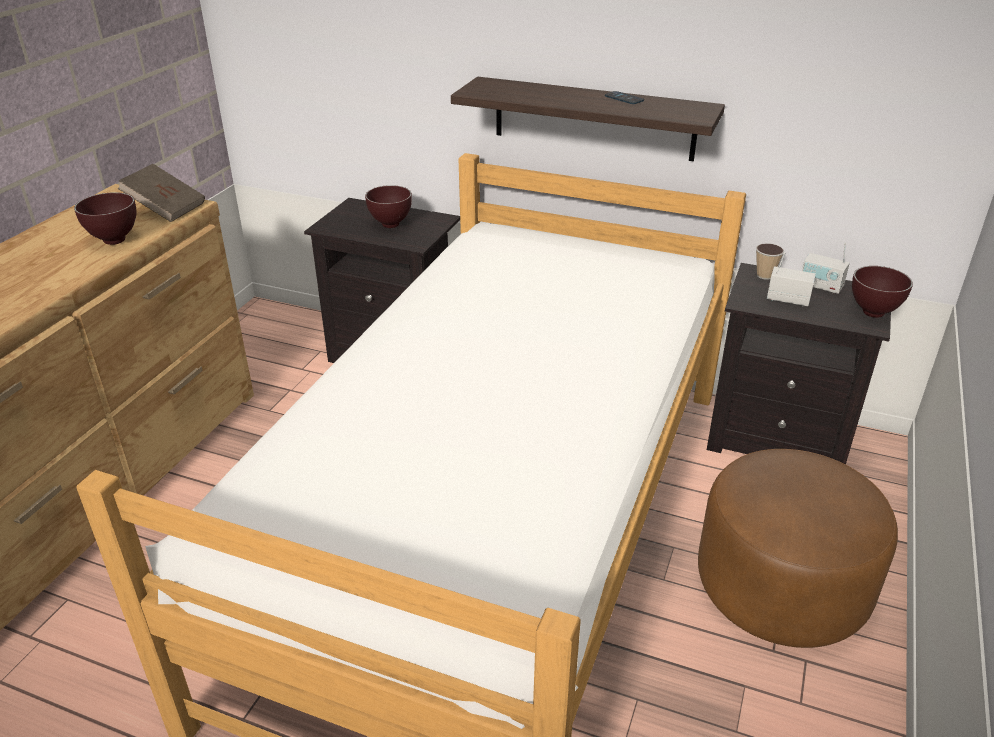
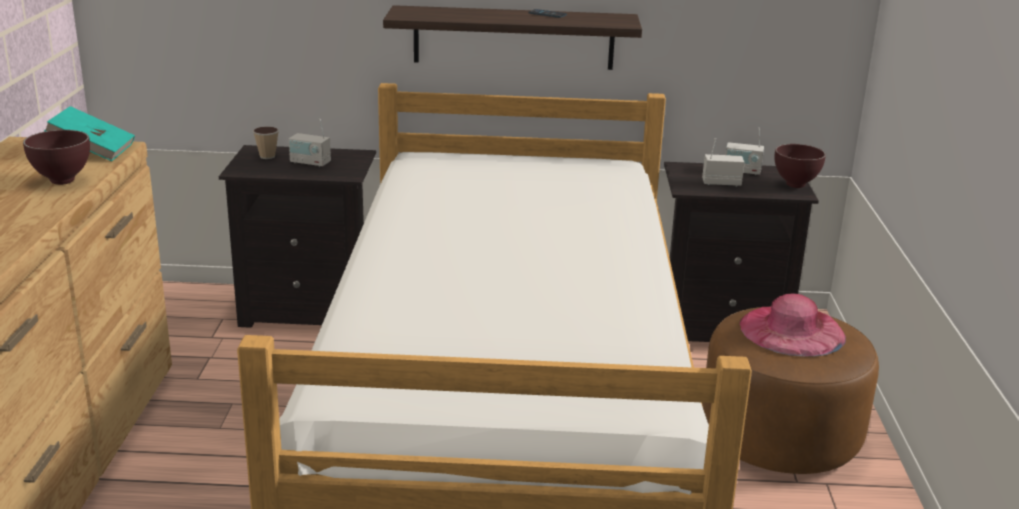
camera: 20 degrees left, 10 degrees down
brown book [118,164,205,222] -> turquoise book [44,106,135,161]
brown bowl [365,185,412,228] -> radio [289,119,331,167]
cup [756,243,784,280] -> cup moved to [253,126,279,159]
none -> pink hat [740,293,846,357]

